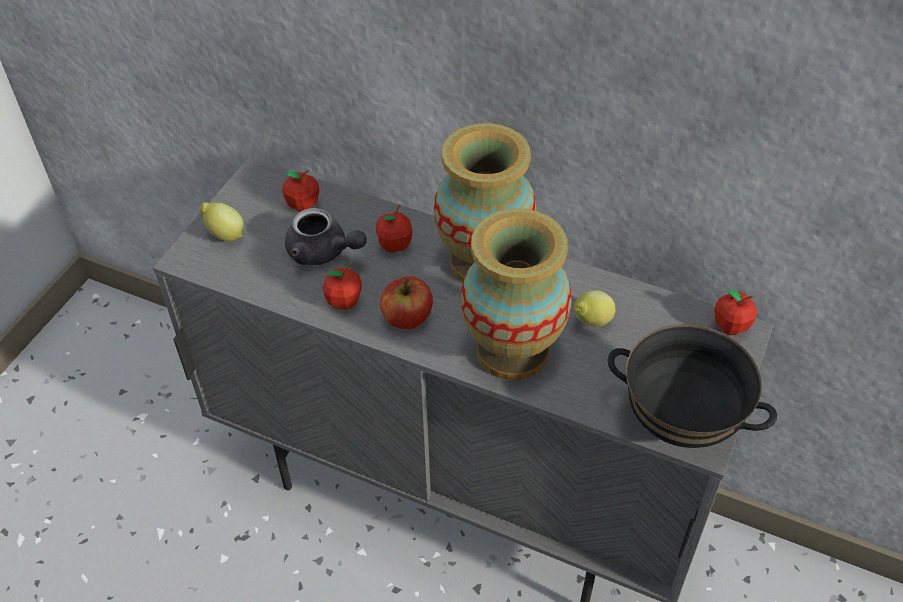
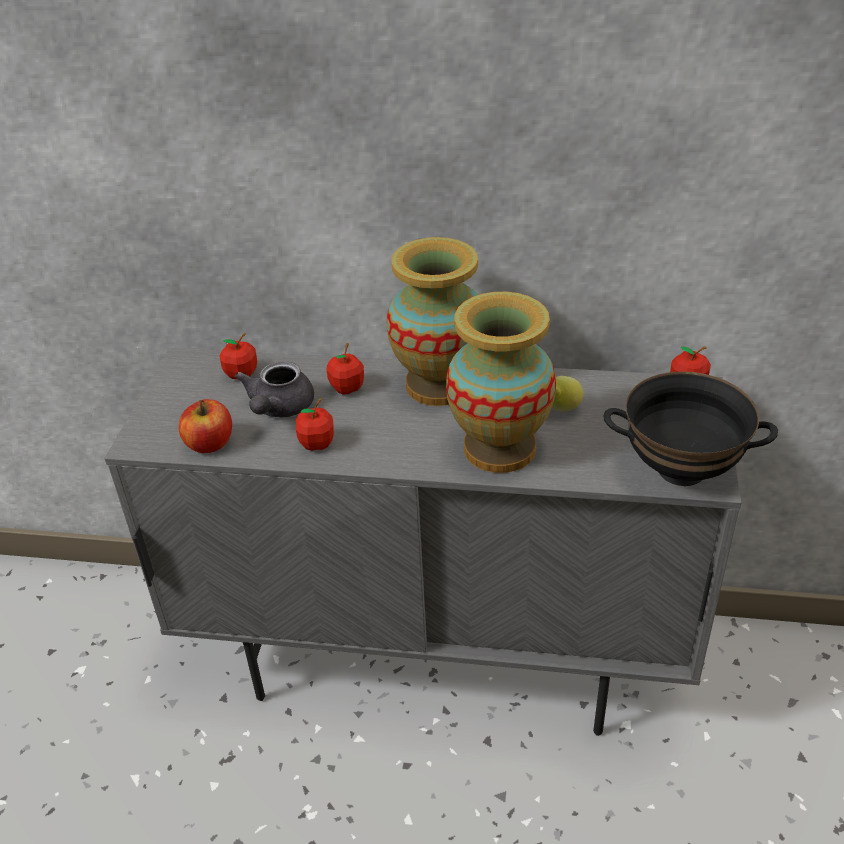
camera: 15 degrees left, 10 degrees down
lemon [200,202,244,241] -> none
grey teapot [285,208,367,265] -> grey teapot turned 90 degrees clockwise [235,361,314,417]
apple [380,276,433,329] -> apple moved to [179,399,232,453]

